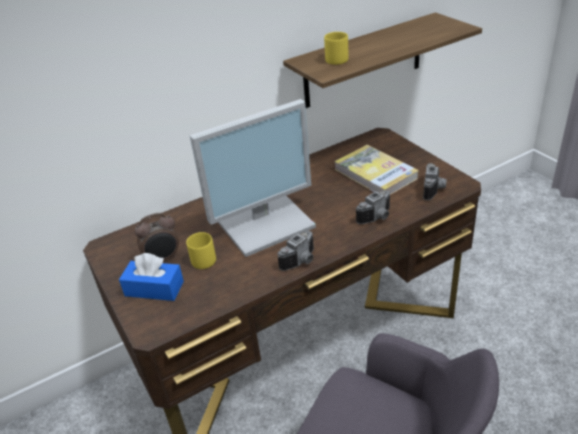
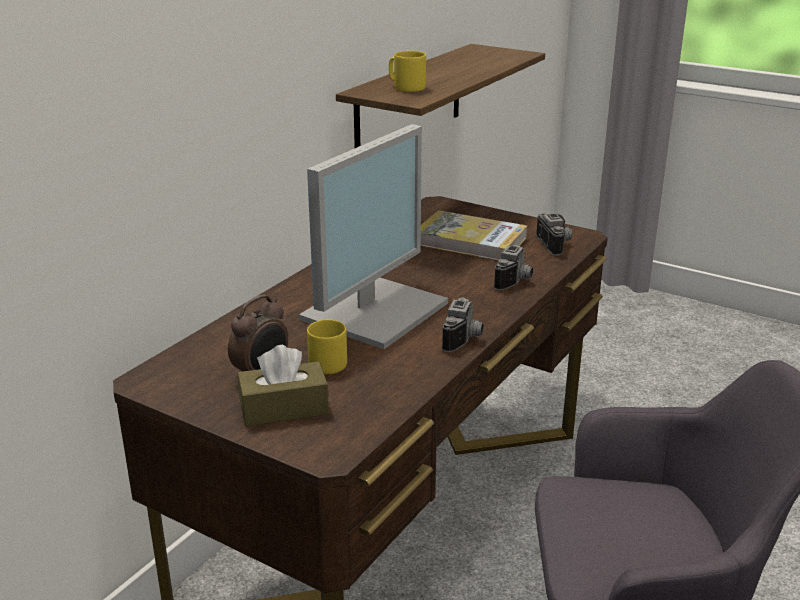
camera: 30 degrees left, 10 degrees down
blue tissue box [119,253,184,301] -> brown tissue box [237,345,329,426]

